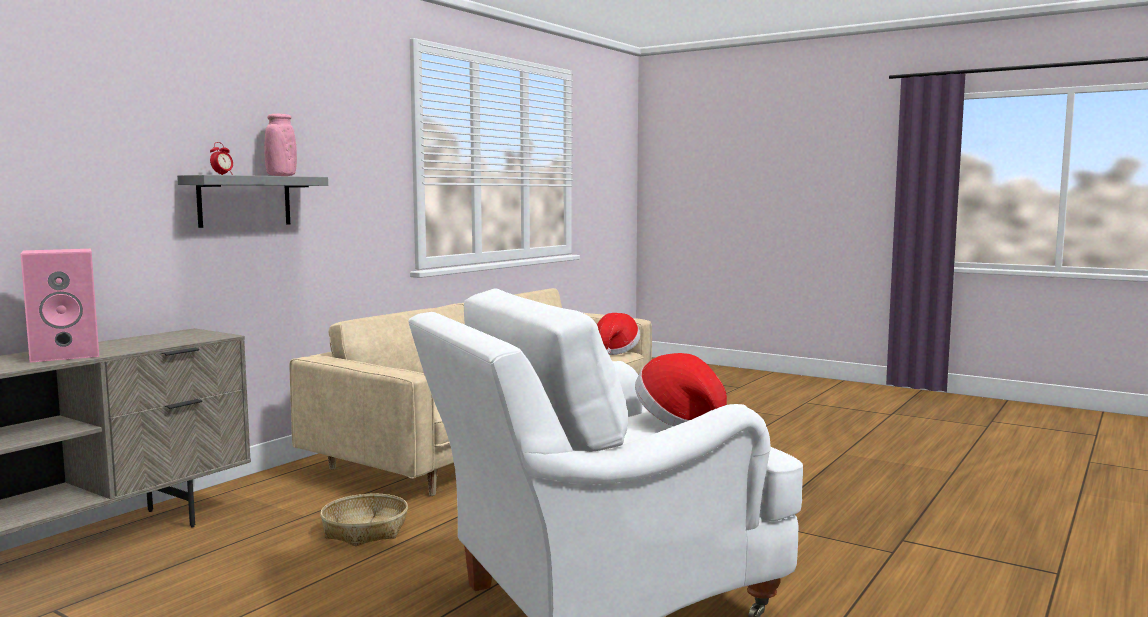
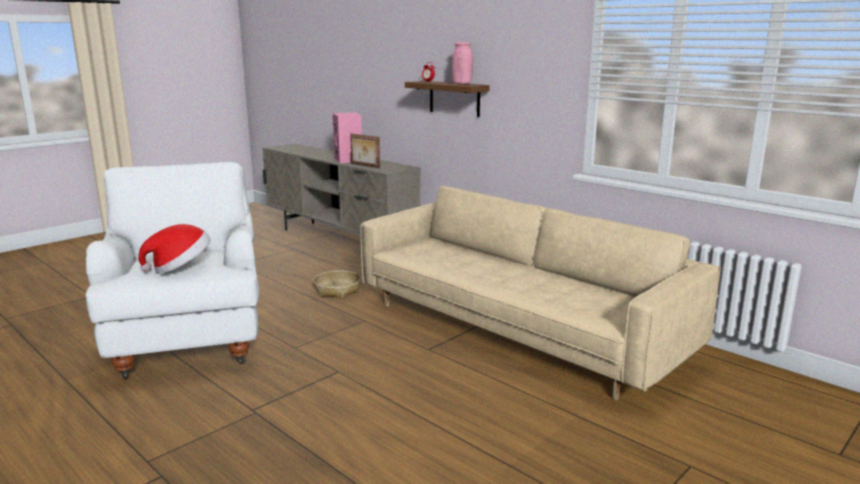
camera: 100 degrees right, 10 degrees up
grey shelf [177,175,328,228] -> brown shelf [405,81,490,117]
hat [597,313,640,355] -> none
none -> picture frame [350,134,380,168]

